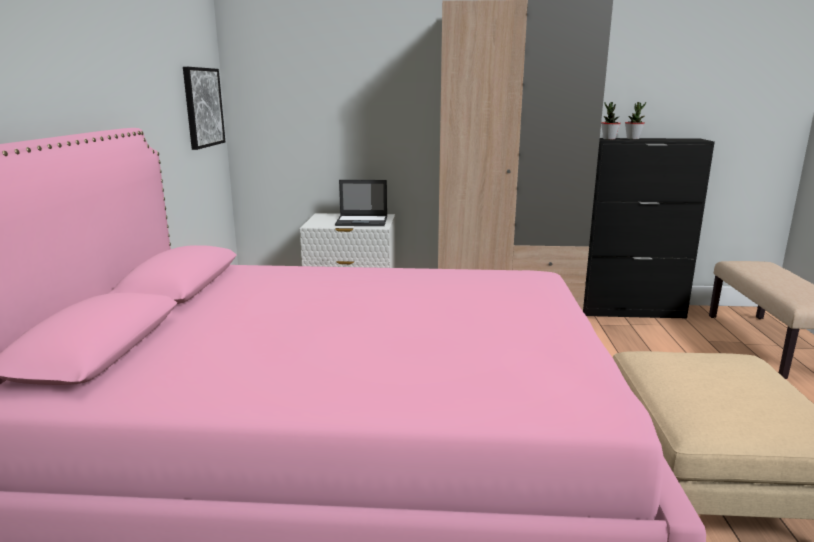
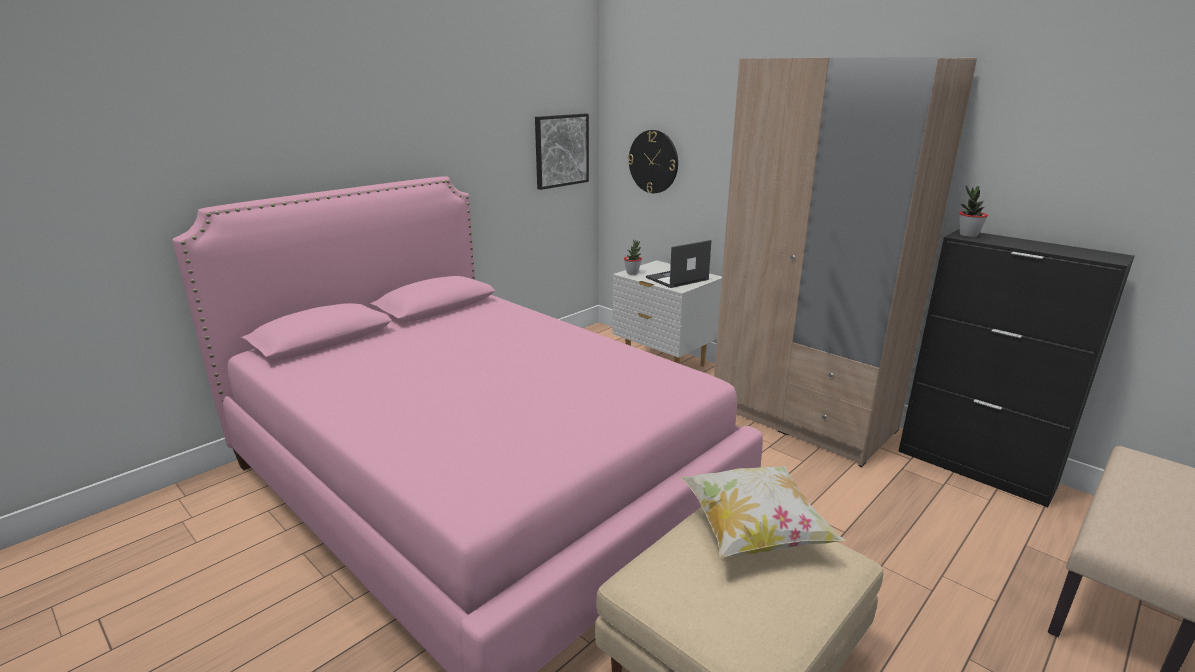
camera: 40 degrees right, 5 degrees up
laptop [335,180,387,226] -> laptop turned 105 degrees clockwise [646,240,711,288]
potted plant [625,102,646,139] -> potted plant moved to [624,240,642,275]
none -> wall clock [628,130,678,193]
none -> pillow [681,466,846,558]

